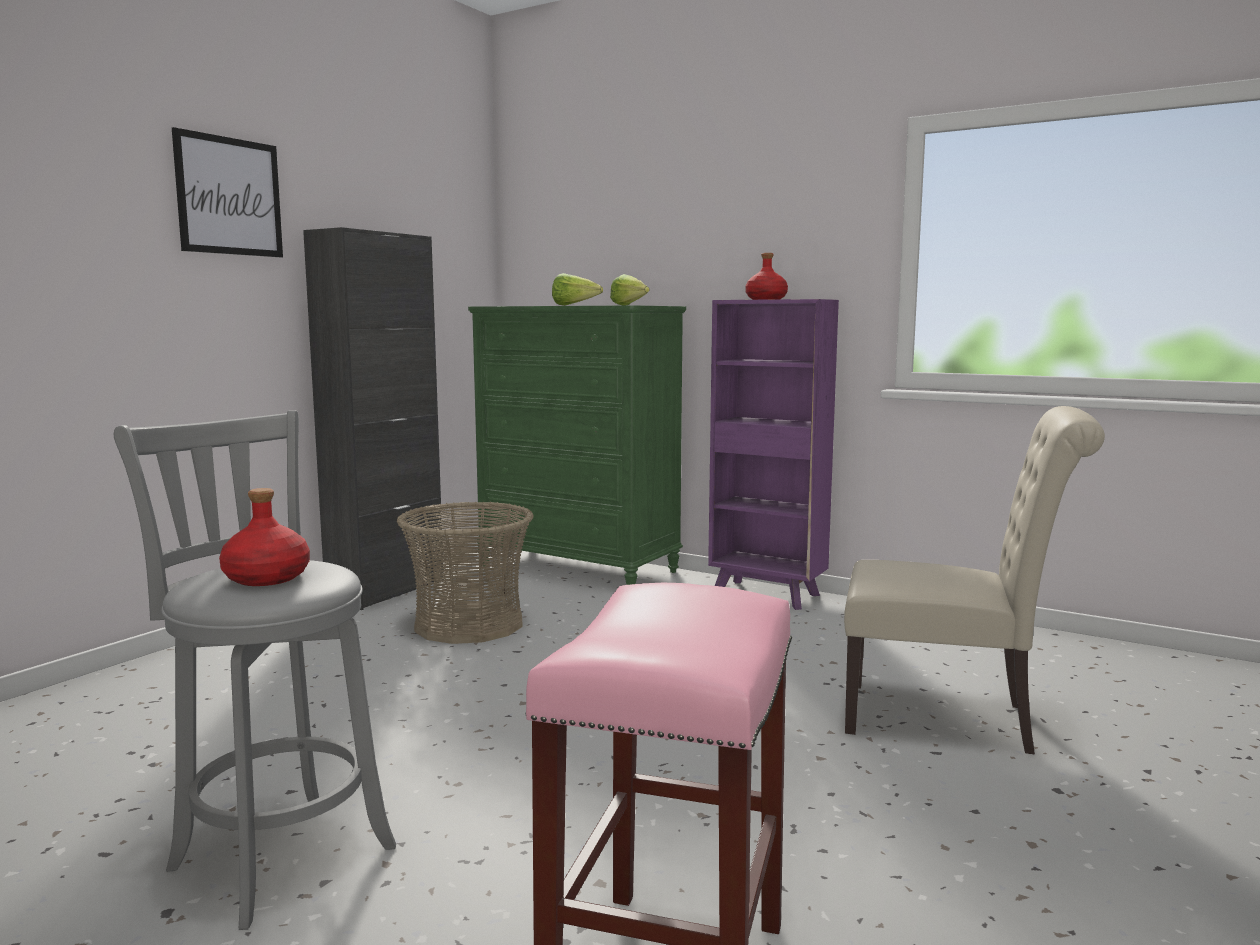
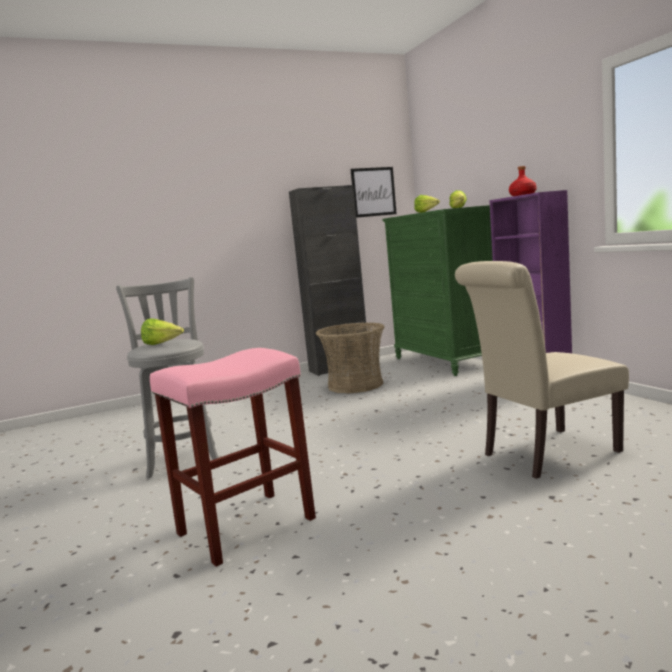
camera: 35 degrees right, 0 degrees up
picture [172,127,283,257] -> picture moved to [351,167,397,218]
red bottle [219,488,310,586] -> lettuce [141,319,184,345]
beige chair [844,406,1105,755] -> beige chair turned 105 degrees clockwise [455,261,629,479]

